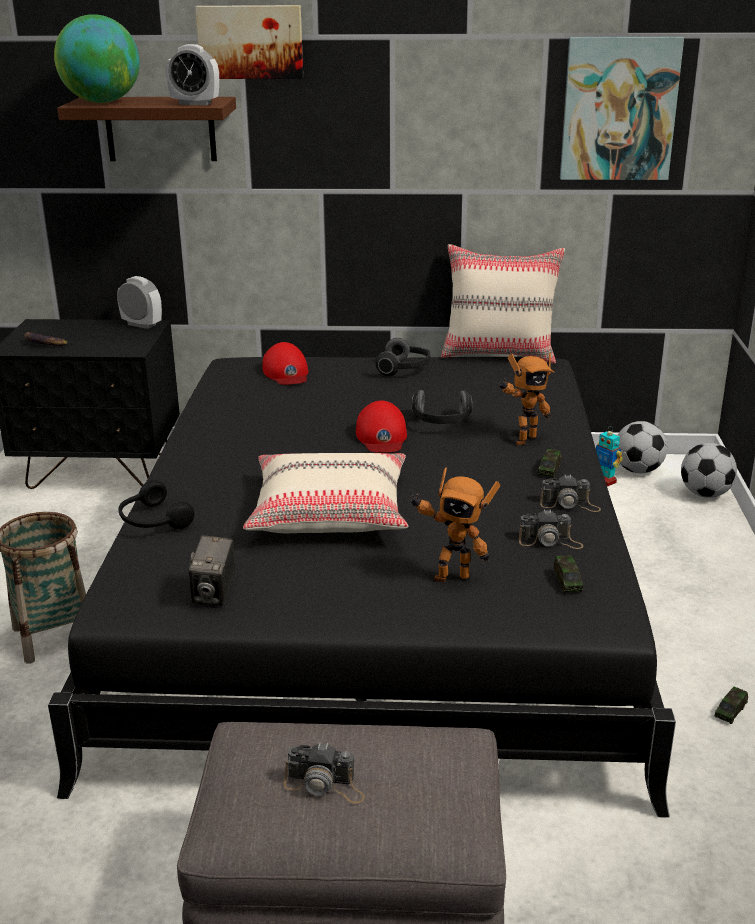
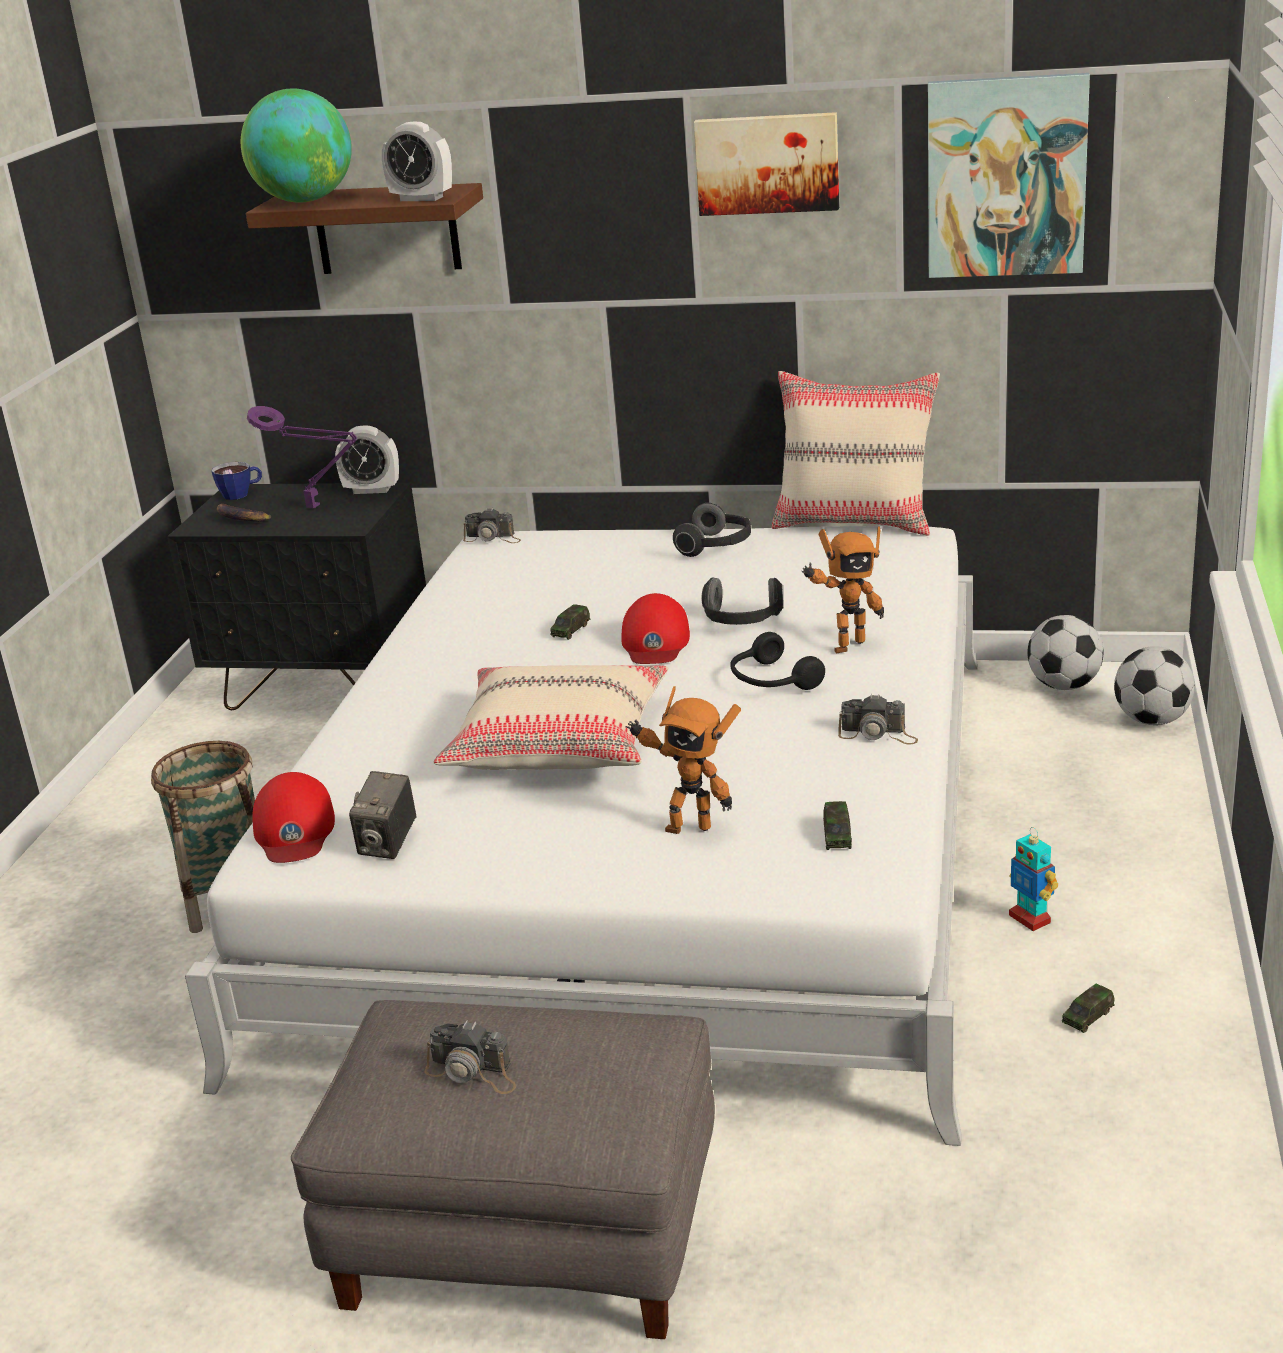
camera: 10 degrees right, 0 degrees up
black bed [48,357,676,818] -> white bed [185,526,978,1146]
alarm clock [117,276,162,329] -> alarm clock turned 150 degrees clockwise [335,426,399,494]
black headphones [118,480,195,529] -> black headphones moved to [730,632,825,690]
picture [195,5,303,79] -> picture moved to [694,112,839,216]
red cap [263,342,308,385] -> red cap moved to [253,772,335,863]
camera [519,509,583,549] -> camera moved to [463,508,521,543]
toy car [538,449,562,478] -> toy car moved to [550,604,591,640]
toy robot [596,426,623,487] -> toy robot moved to [1009,827,1058,931]
none -> cup [212,462,262,500]
none -> purple table lamp [247,406,357,508]

